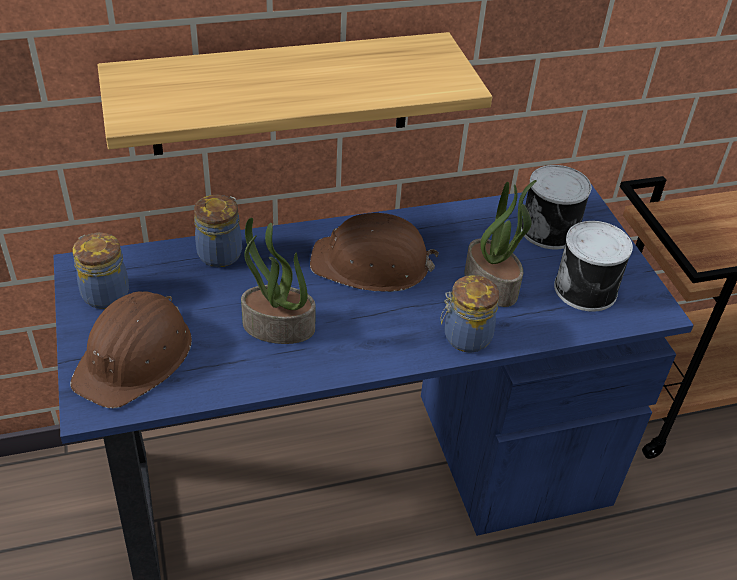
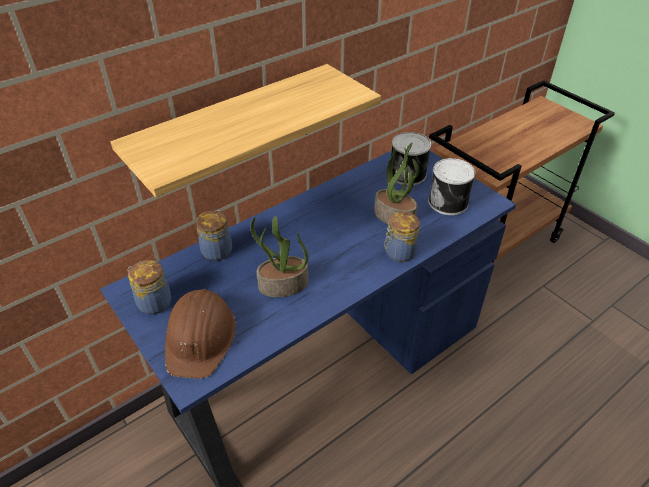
camera: 20 degrees left, 0 degrees up
brown hard hat [310,213,439,292] -> none

